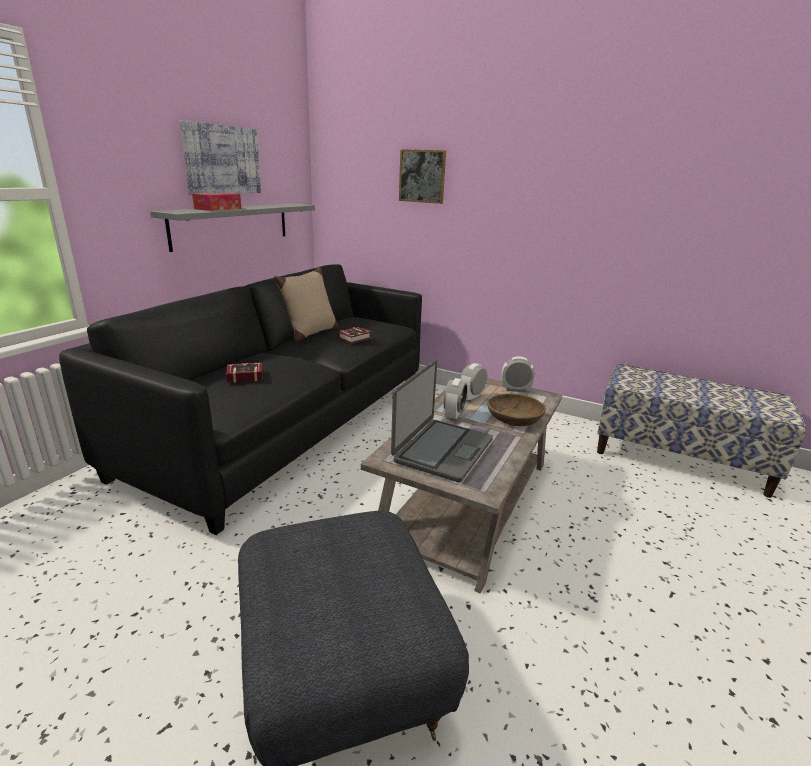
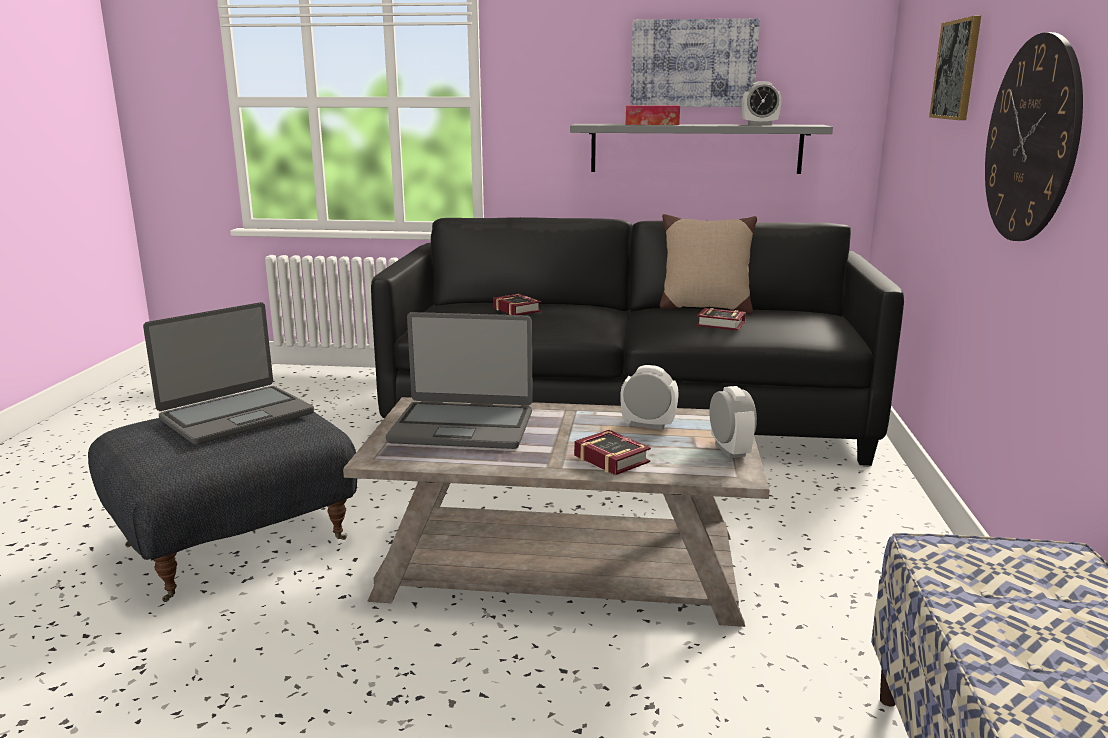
camera: 70 degrees right, 5 degrees down
alarm clock [443,378,468,421] -> alarm clock moved to [742,81,781,125]
brown bowl [487,393,546,426] -> book [574,430,651,475]
none -> laptop [143,302,314,445]
none -> wall clock [985,32,1083,241]

